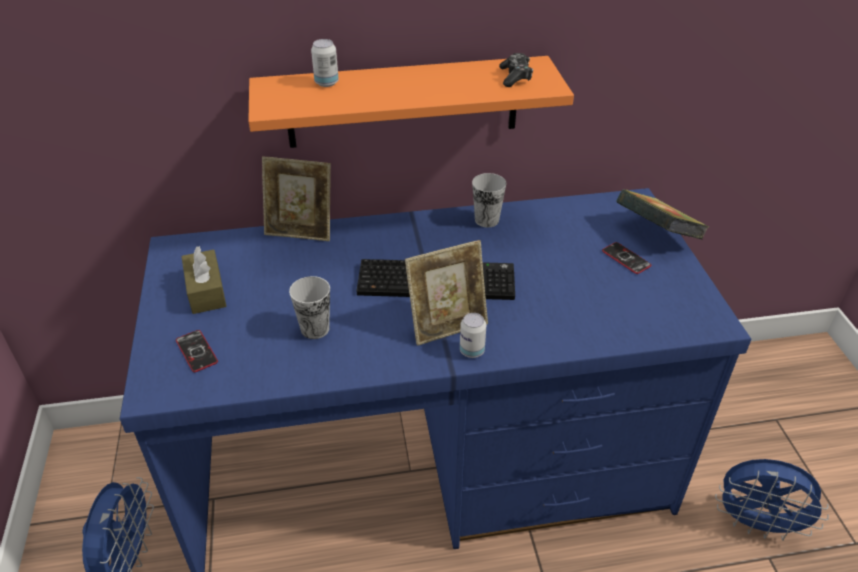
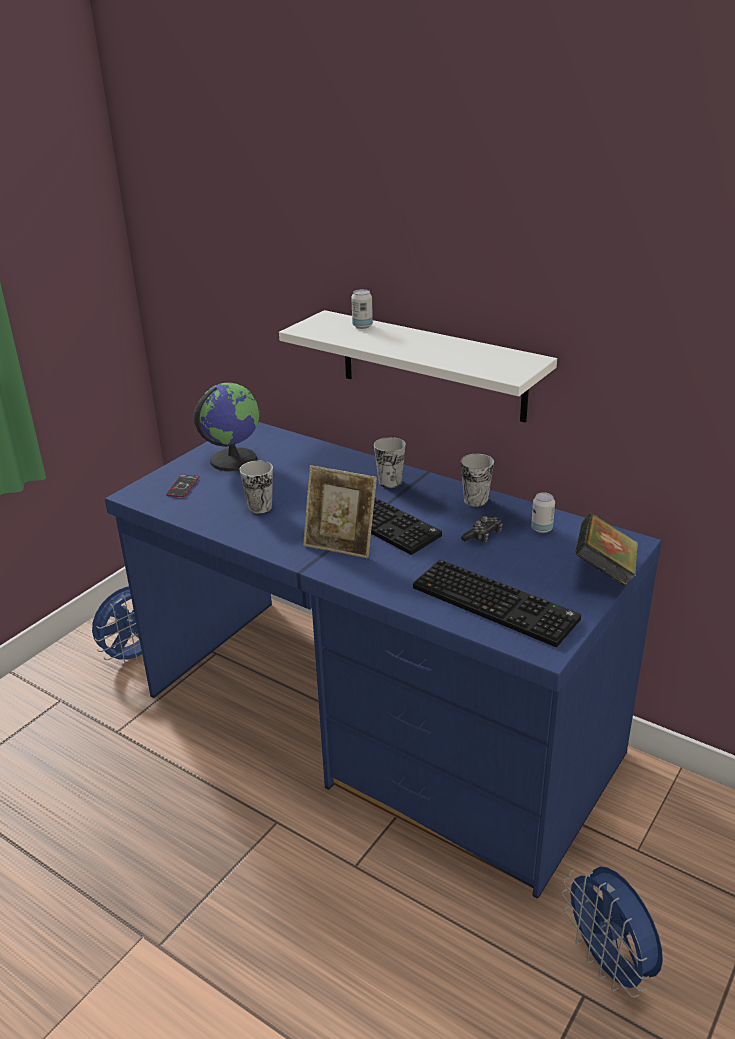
camera: 45 degrees right, 10 degrees down
brown tissue box [181,246,226,314] -> globe [194,383,260,471]
orange shelf [248,56,574,148] -> white shelf [279,310,557,423]
picture frame [262,156,331,241] -> none
can [460,313,486,358] -> can moved to [531,492,555,533]
game controller [499,53,533,87] -> game controller moved to [461,516,503,543]
phone [602,242,652,274] -> none
none -> cup [374,437,406,488]
none -> keyboard [413,560,581,647]

